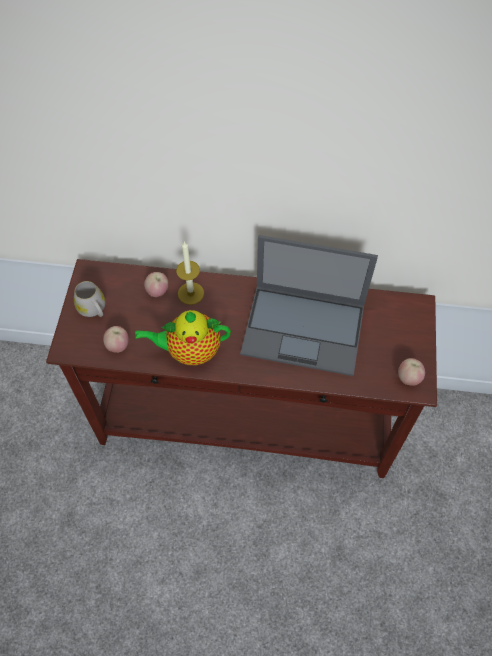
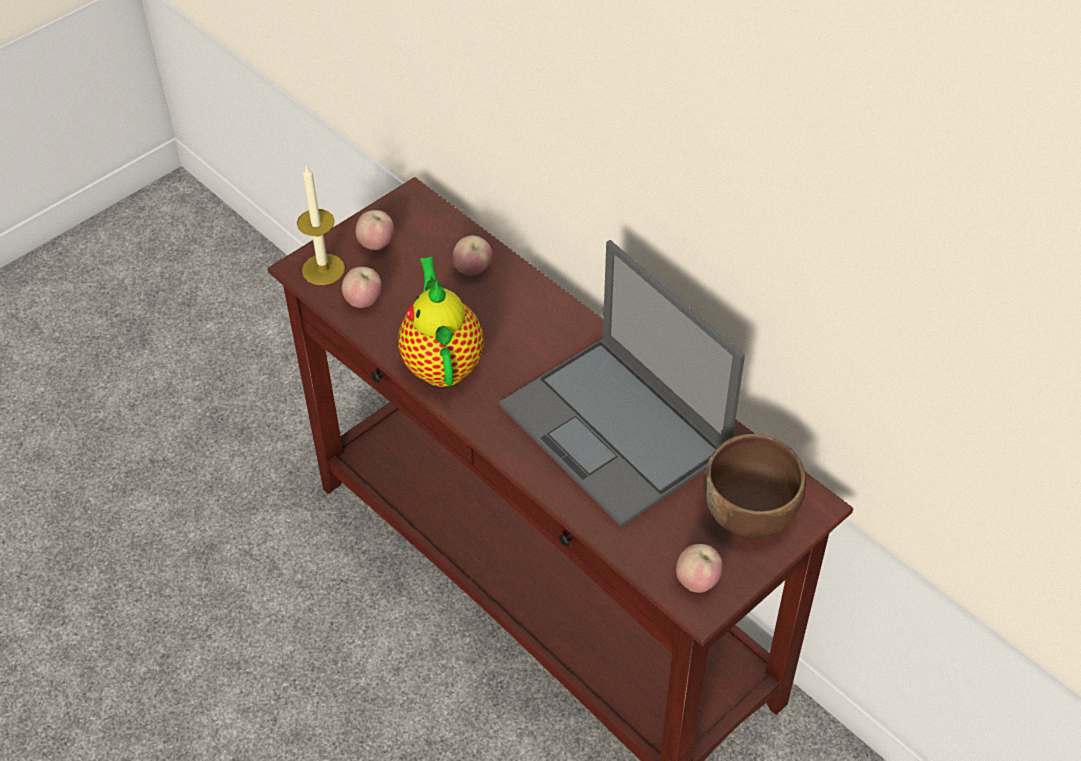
camera: 40 degrees right, 10 degrees down
white mug [74,281,105,317] -> apple [356,210,394,250]
teapot [135,310,231,365] -> teapot turned 45 degrees clockwise [398,257,484,387]
candle [176,241,204,305] -> candle moved to [297,165,345,285]
none -> brown bowl [703,434,806,538]

